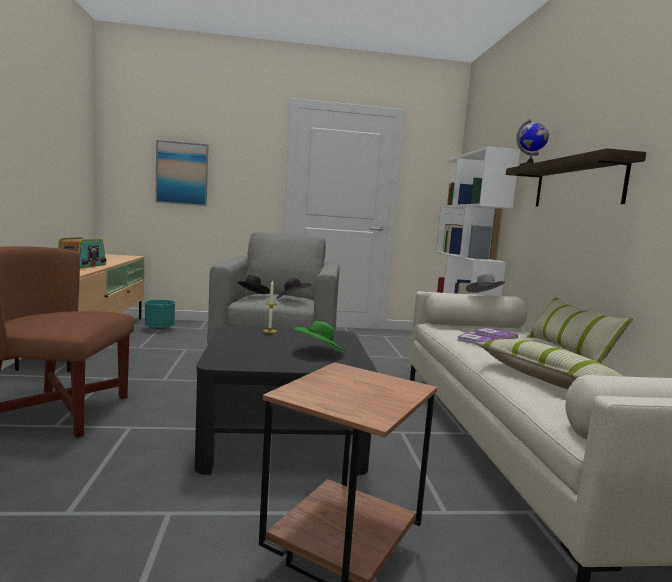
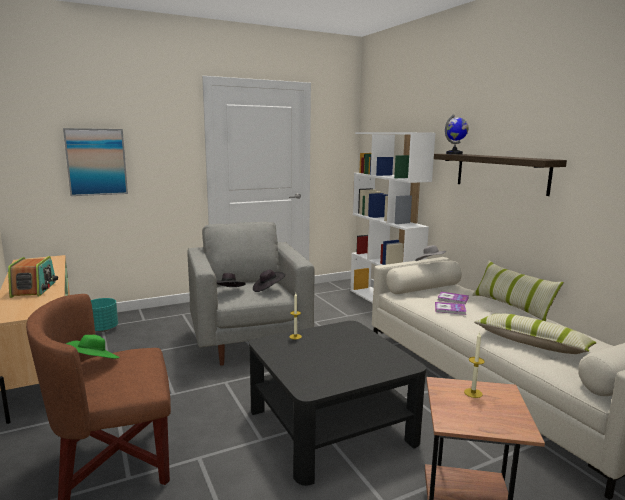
camera: 20 degrees left, 5 degrees up
green hat [294,321,345,352] -> green hat moved to [66,335,120,359]
none -> candle [464,332,485,398]

